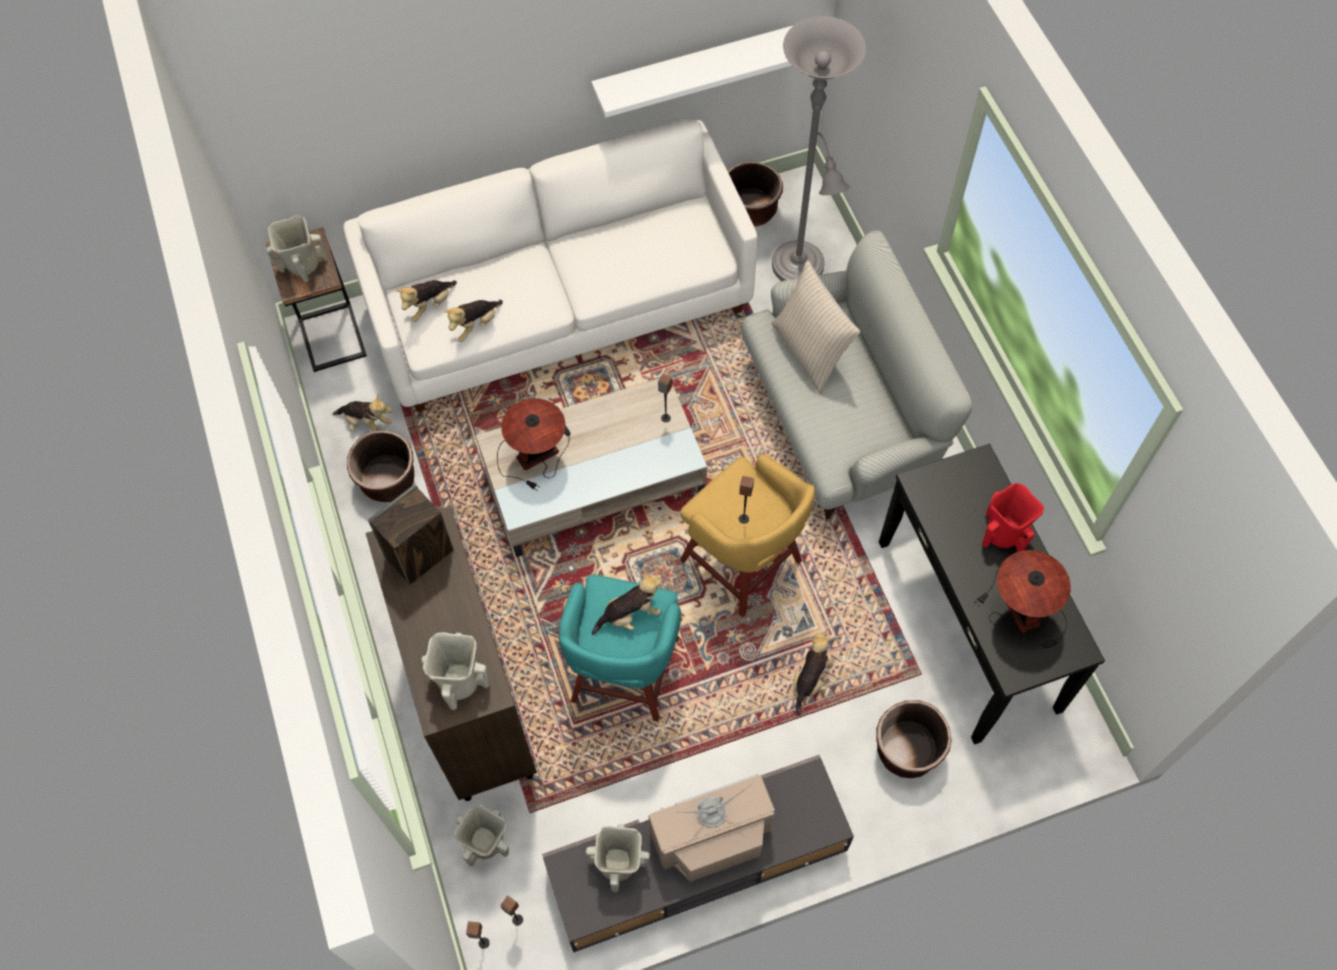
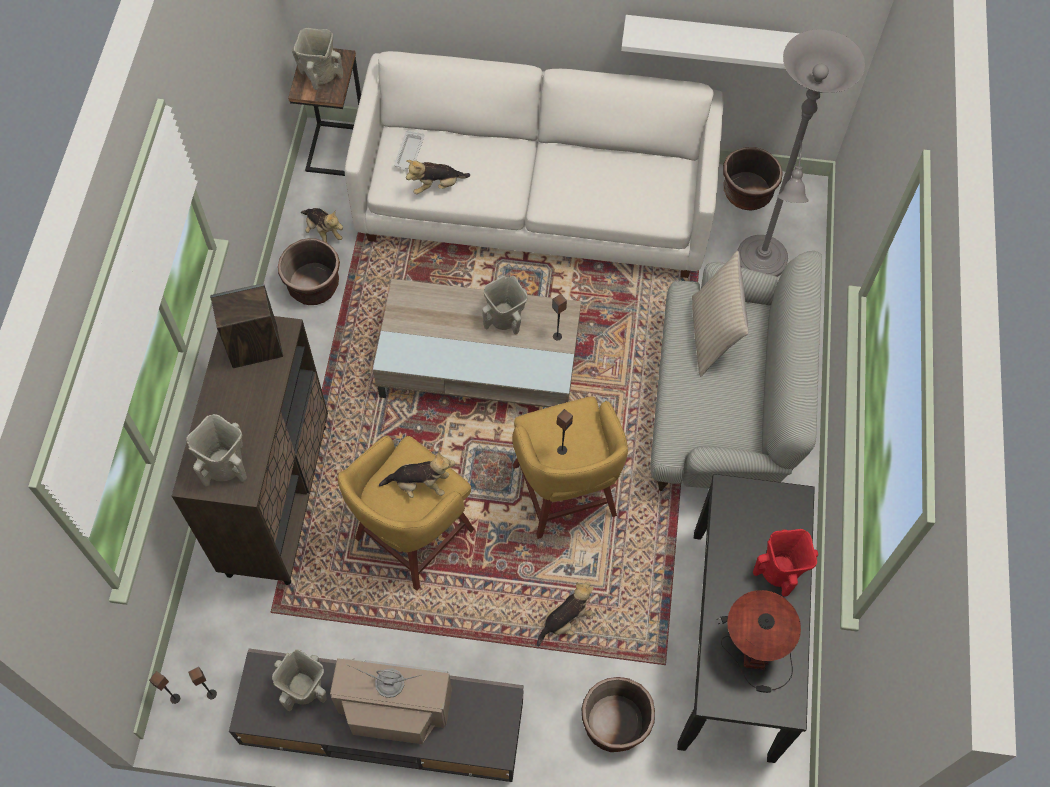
camera: 25 degrees right, 0 degrees up
plush toy [396,280,457,322] -> white tray [394,131,425,170]
beige vase [455,804,509,866] -> beige vase moved to [482,275,528,335]
table lamp [497,398,571,490] -> none
turquoise stool [559,574,681,722] -> yellow stool [338,436,474,591]

